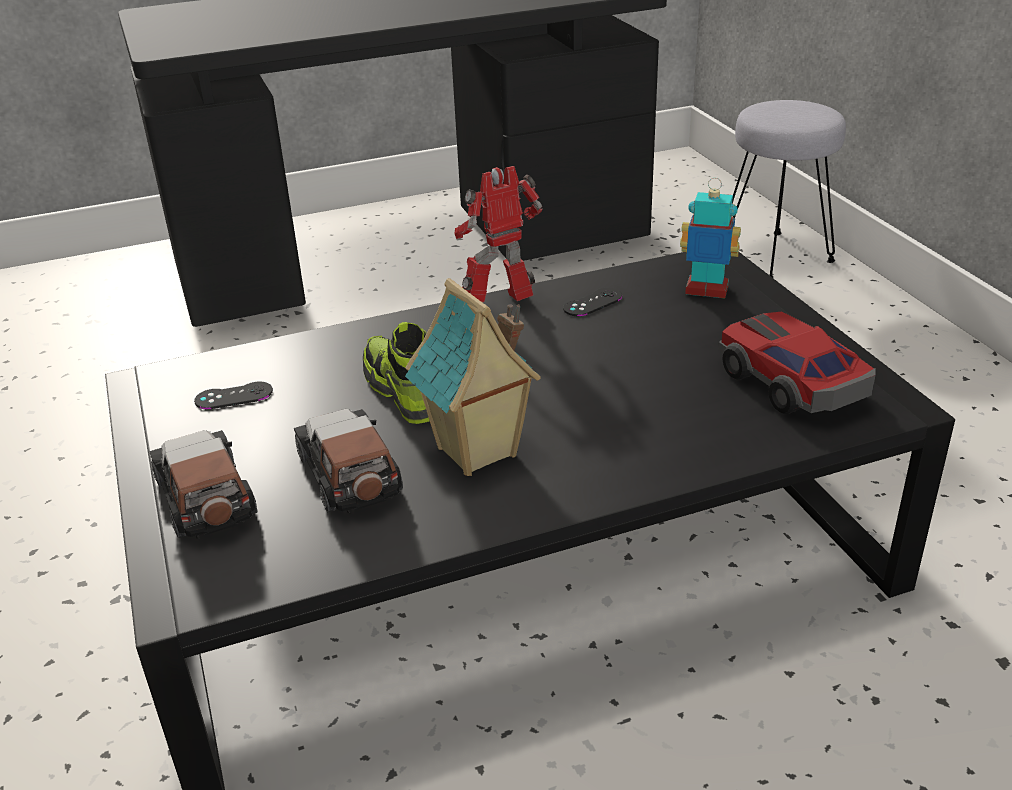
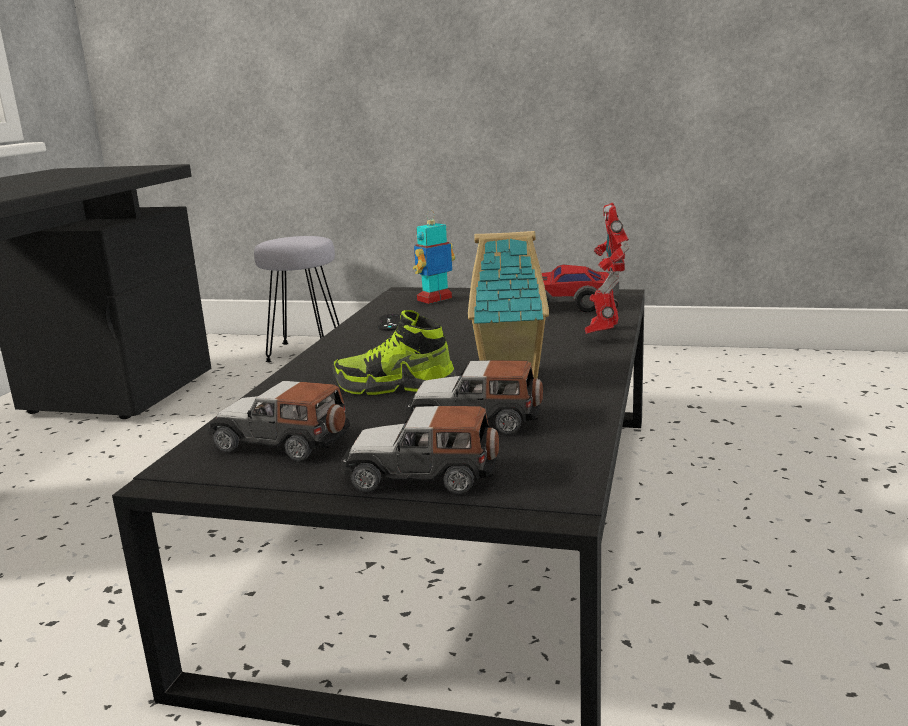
camera: 55 degrees left, 15 degrees down
black game controller [194,381,273,409] -> toy car [207,381,350,461]
toy robot [454,166,542,302] -> toy robot moved to [585,203,629,334]

